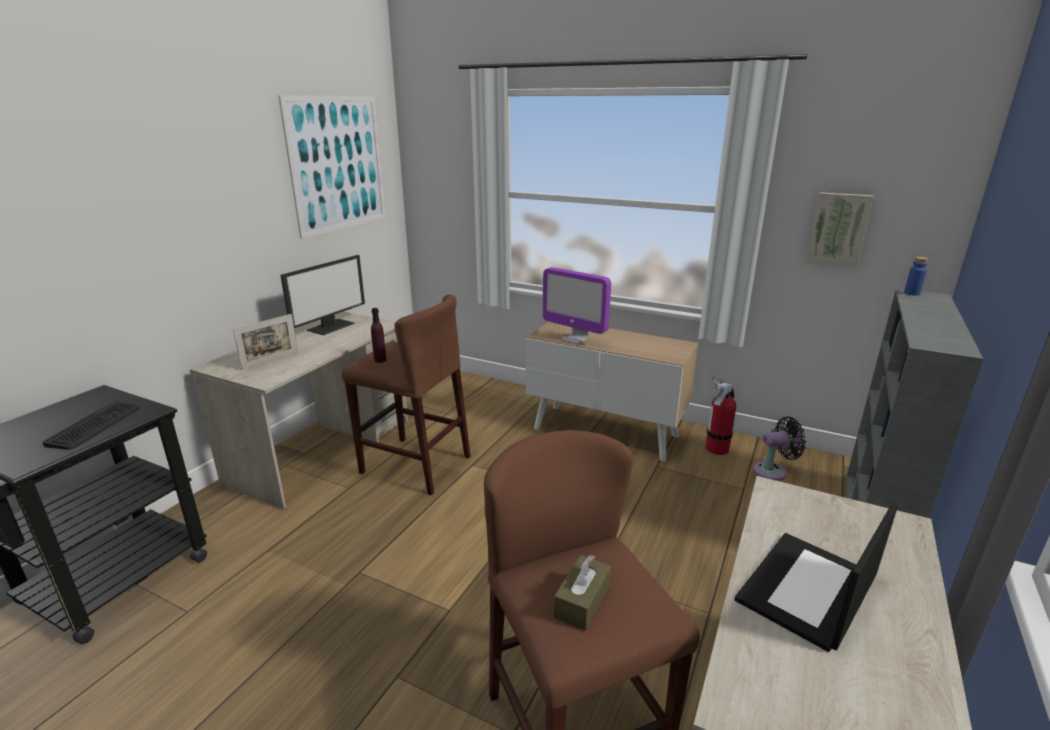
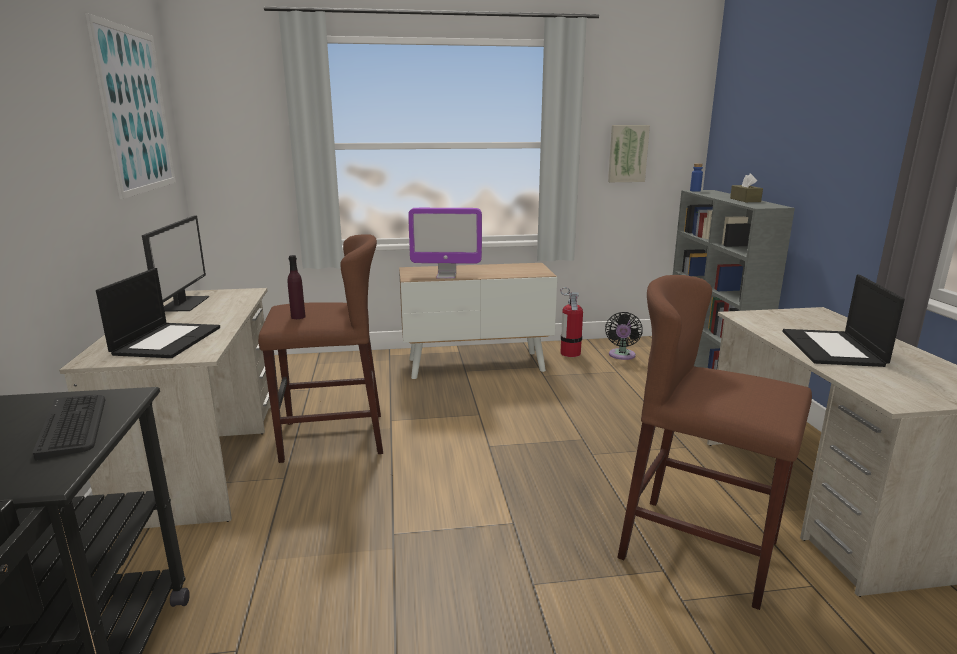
camera: 35 degrees left, 5 degrees down
picture frame [233,314,298,370] -> laptop [96,268,220,358]
brown tissue box [554,555,611,631] -> brown tissue box moved to [730,173,763,202]
black fan [753,417,806,481] -> black fan turned 150 degrees clockwise [605,312,643,360]

